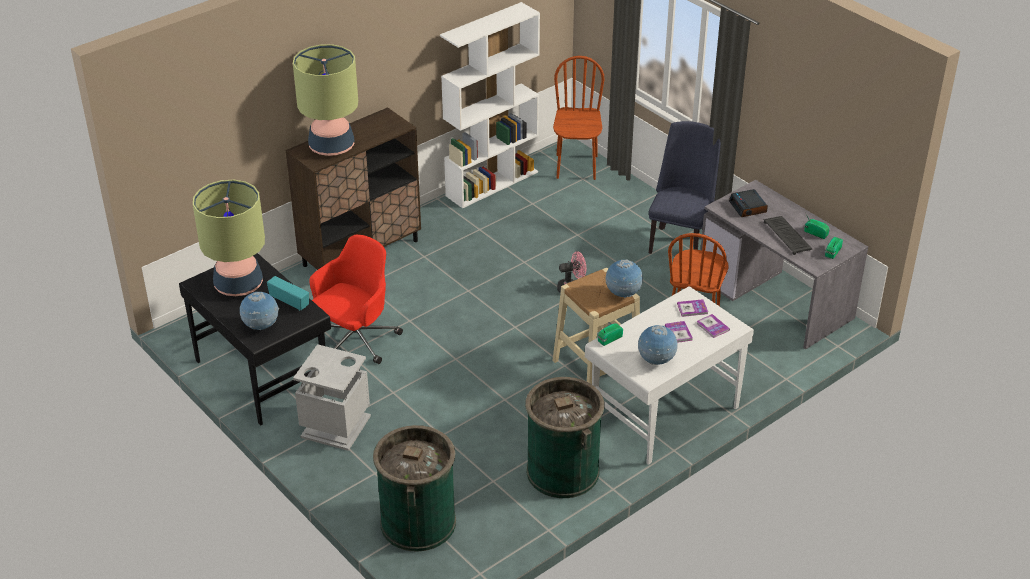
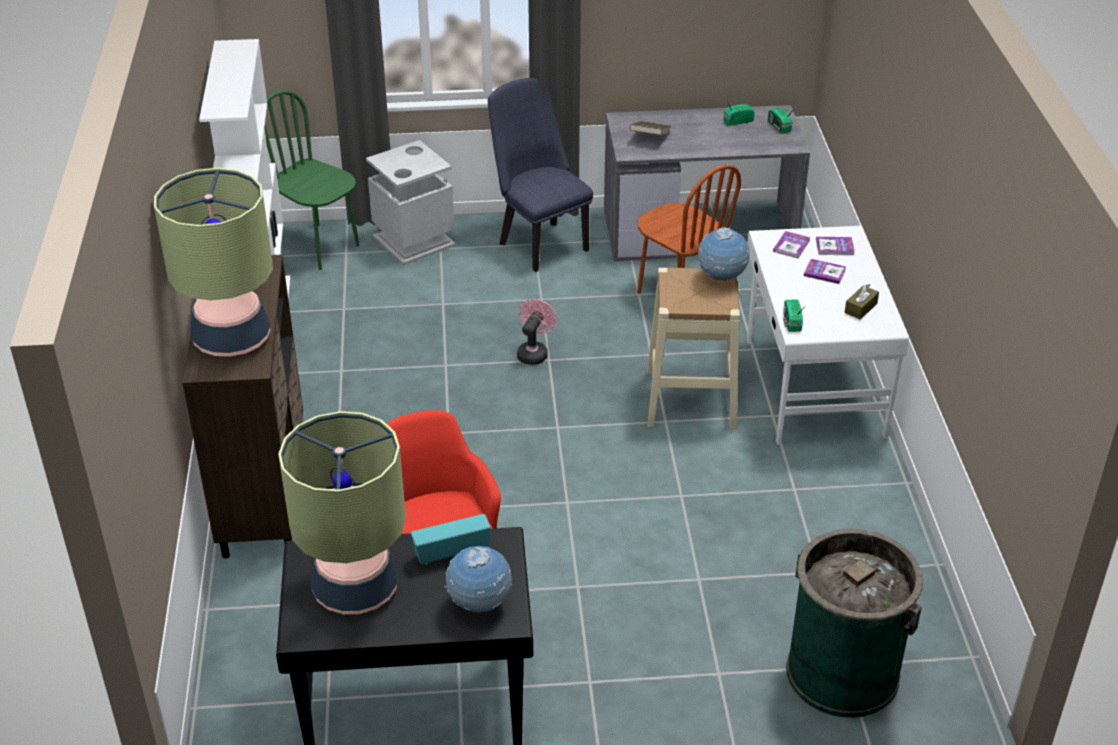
camera: 55 degrees left, 0 degrees up
grey trash can [293,344,371,451] -> grey trash can moved to [366,140,456,266]
green trash can [525,377,604,498] -> none
brown chair [553,56,605,180] -> green chair [265,90,359,270]
globe [638,325,678,365] -> brown tissue box [845,284,879,320]
alarm clock [729,189,768,217] -> brown book [630,121,670,135]
keyboard [764,216,812,255] -> none

